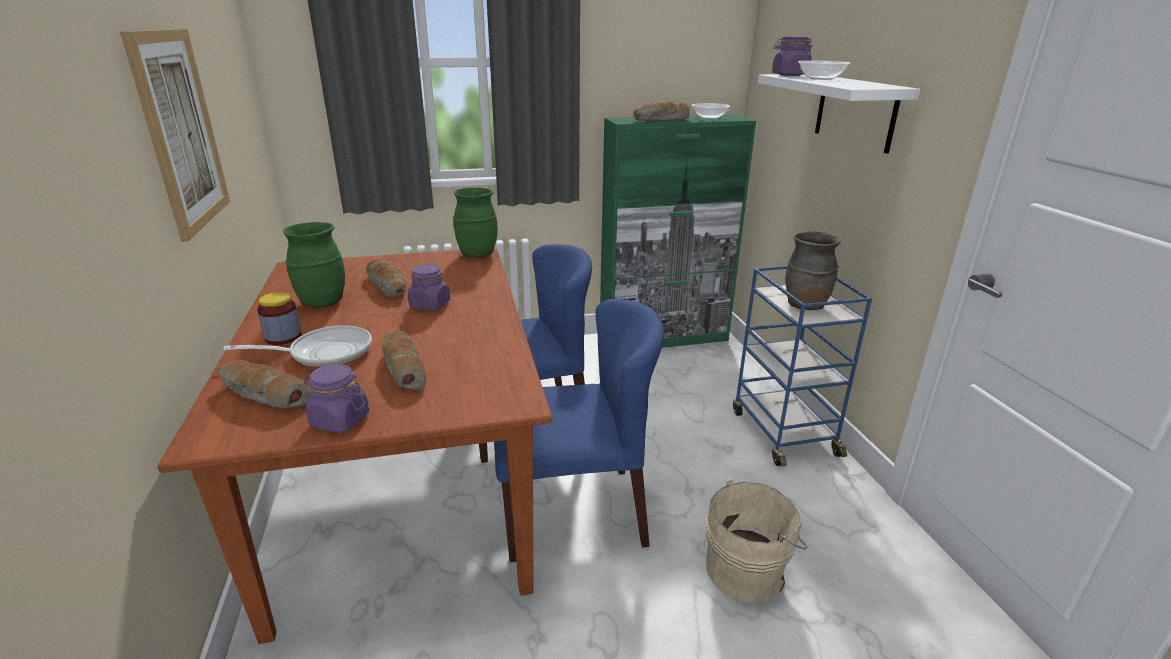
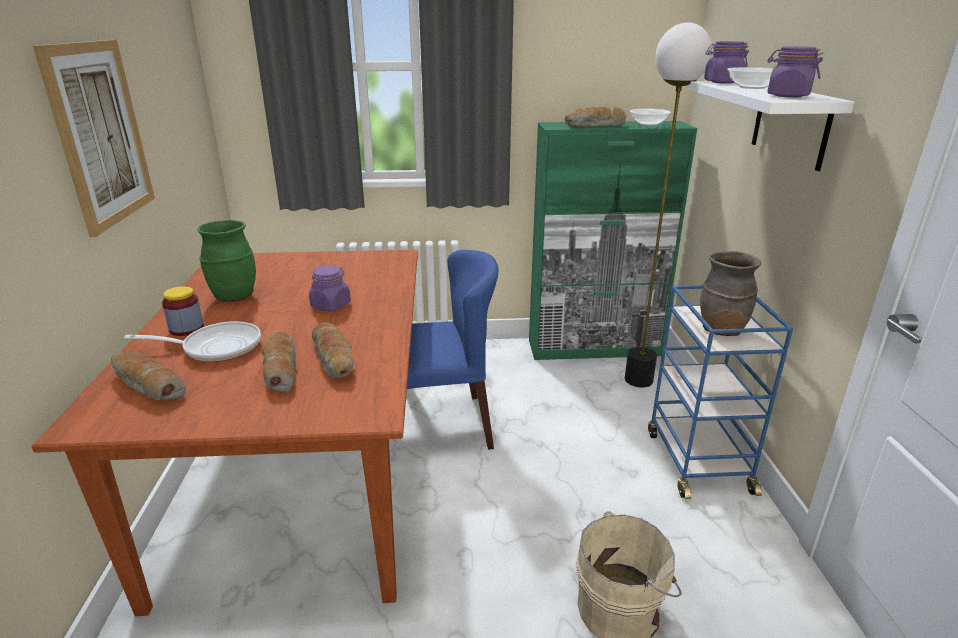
camera: 10 degrees right, 0 degrees up
purple jar [304,364,369,433] -> purple jar moved to [767,46,824,98]
bread [366,259,406,297] -> bread moved to [312,322,353,379]
green vase [453,188,498,258] -> none
blue chair [494,299,664,562] -> none
none -> floor lamp [625,22,712,387]

